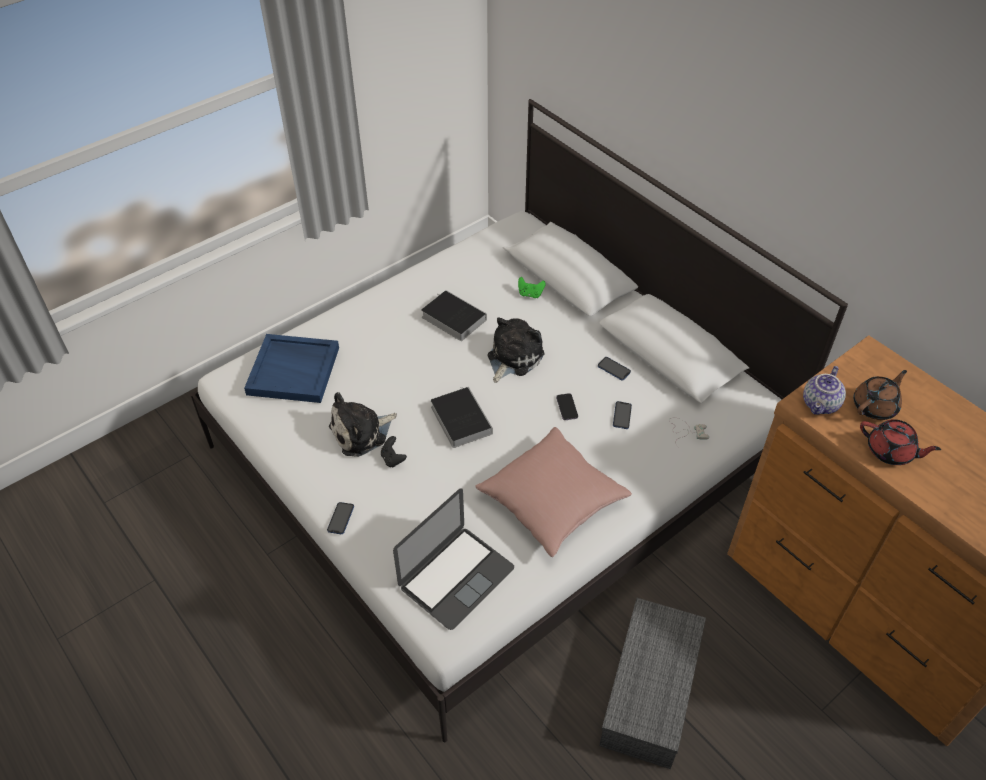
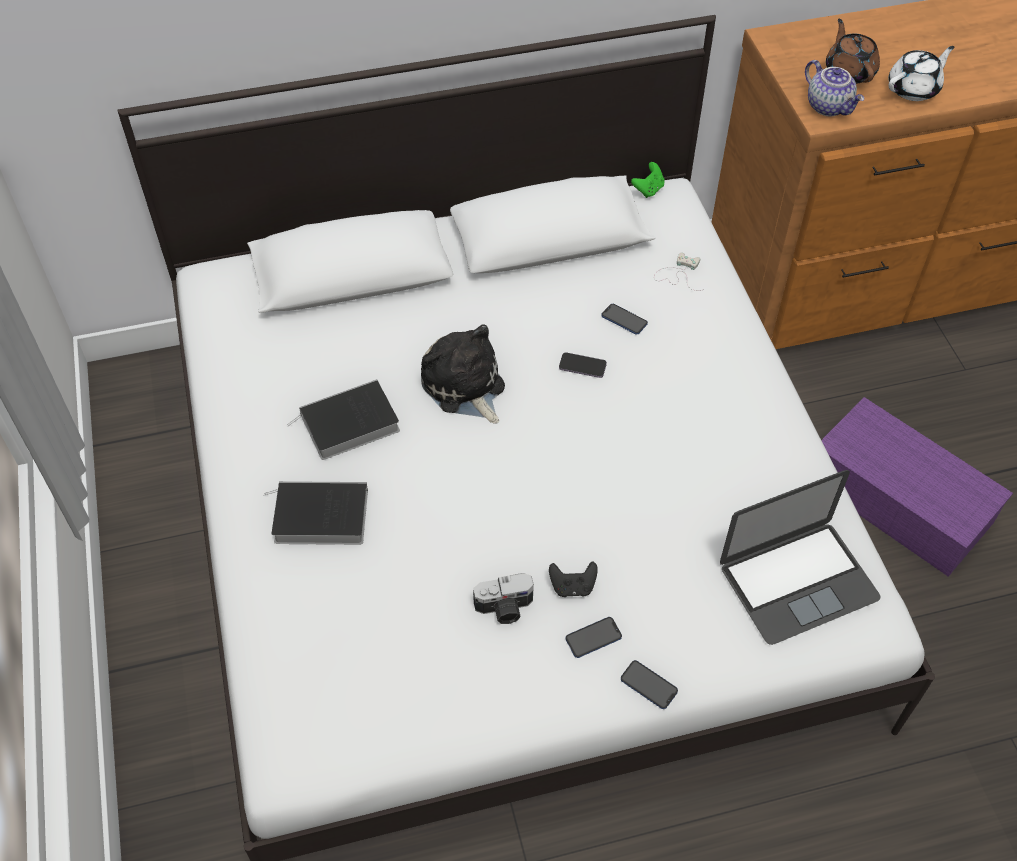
camera: 65 degrees left, 5 degrees up
blue tray [244,334,339,403] -> none
plush toy [329,392,397,457] -> camera [473,573,534,624]
laptop [393,488,514,630] -> laptop turned 90 degrees clockwise [720,470,881,645]
book [431,387,493,448] -> book moved to [263,481,368,545]
pink pillow [475,427,632,557] -> none
green game controller [518,277,546,298] -> green game controller moved to [631,162,665,198]
phone [598,357,631,380] -> phone moved to [565,617,622,658]
grey storage box [599,598,706,769] -> purple storage box [821,397,1013,577]
red teapot [860,419,941,465] -> white teapot [888,46,954,101]

